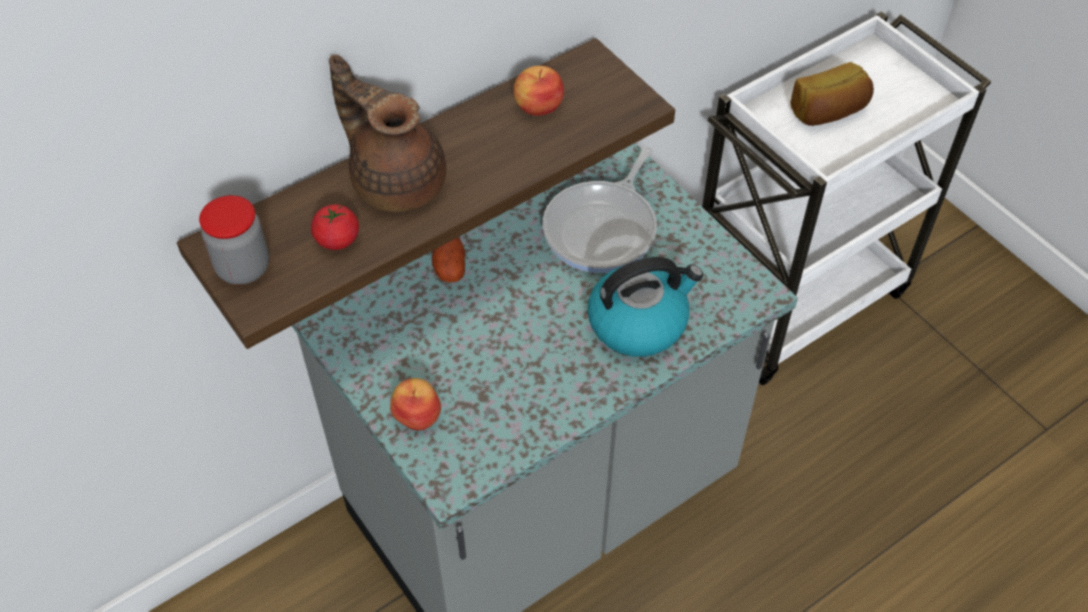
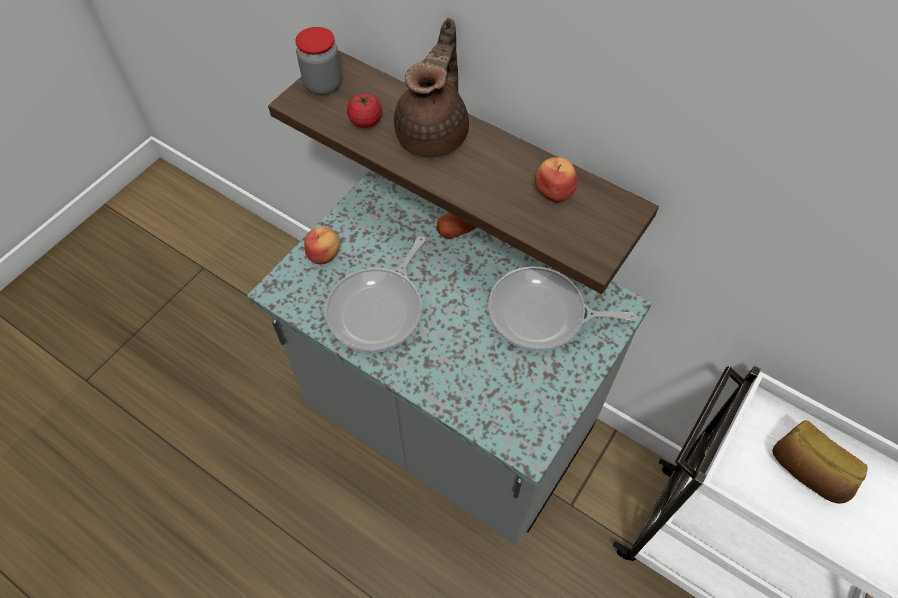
camera: 70 degrees right, 5 degrees up
kettle [588,257,703,357] -> none
none -> frying pan [325,236,425,353]

